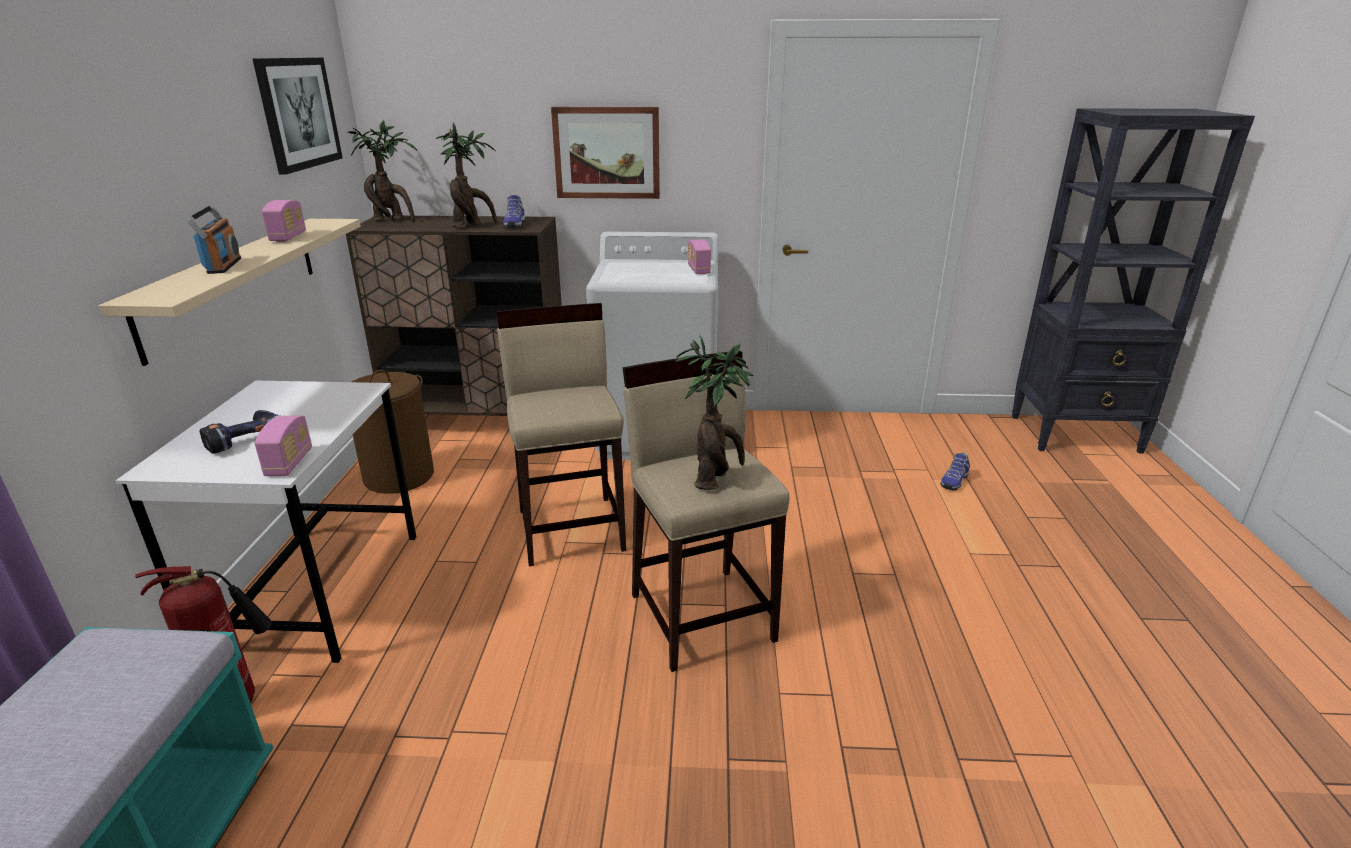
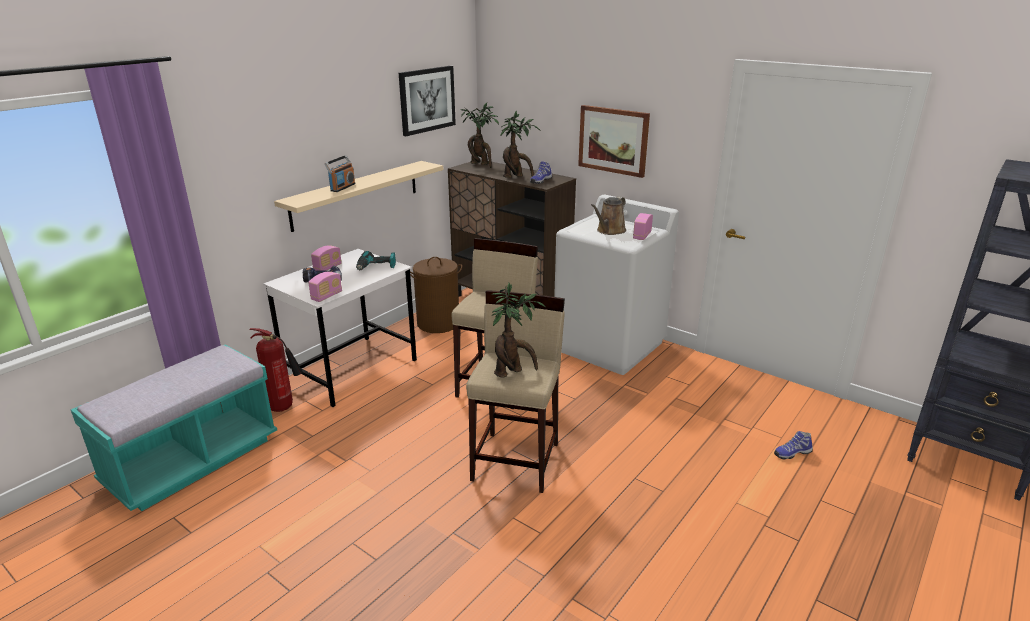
camera: 35 degrees right, 0 degrees up
radio [262,200,306,242] -> radio moved to [311,245,342,271]
none -> power drill [356,251,396,270]
none -> brown watering can [591,197,626,235]

